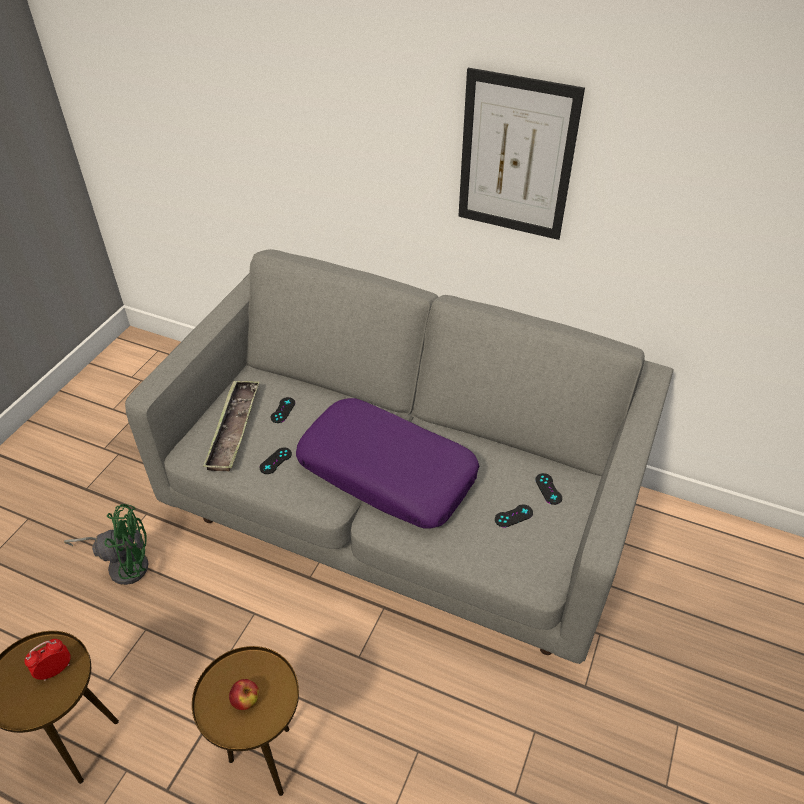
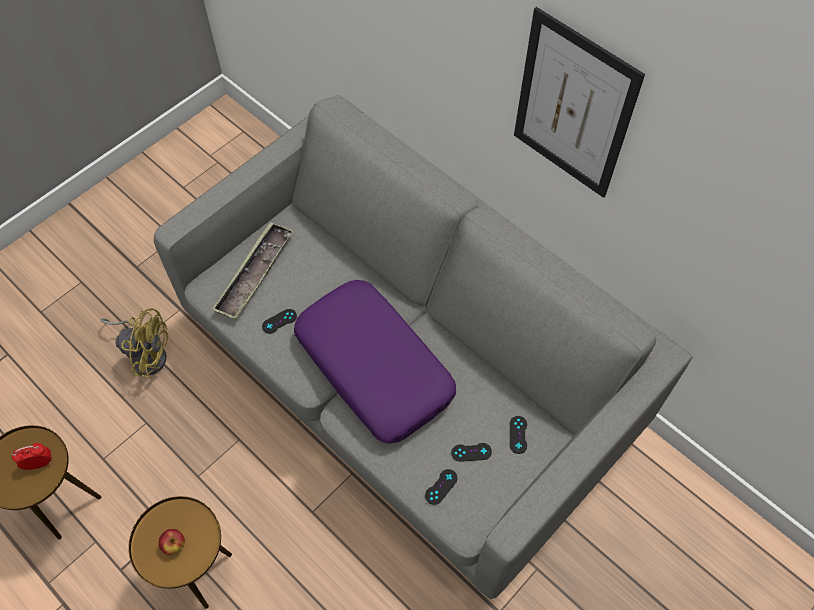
camera: 20 degrees right, 15 degrees up
green fan [64,504,149,585] -> yellow fan [100,308,168,378]
black game controller [271,397,295,423] -> black game controller moved to [425,469,458,505]

